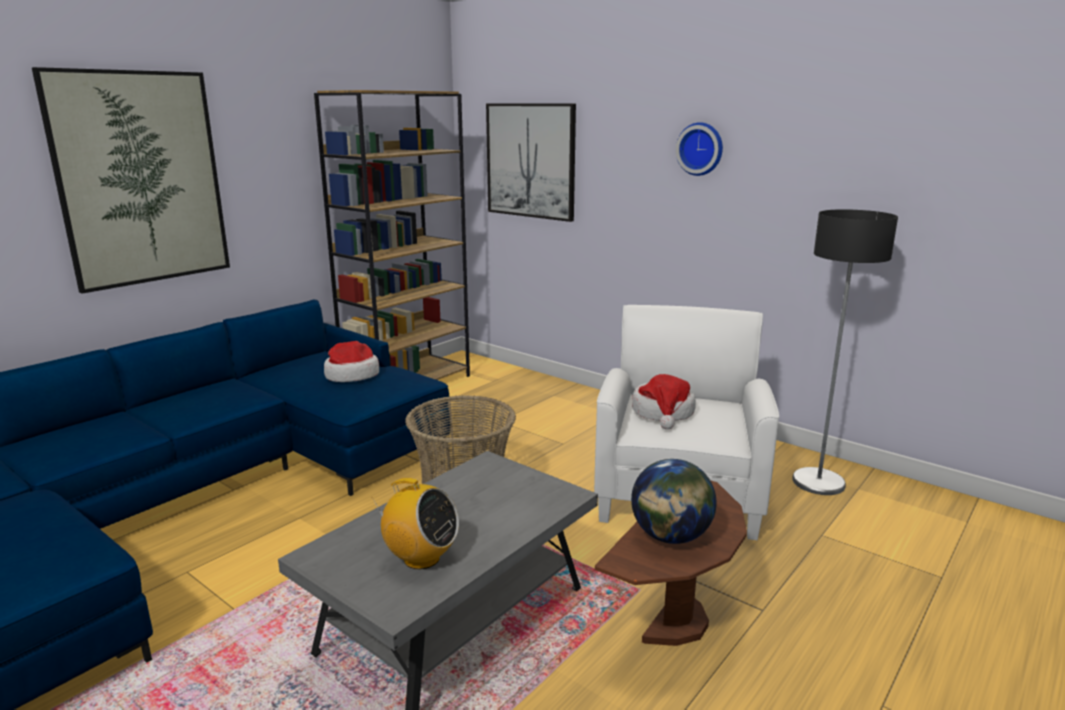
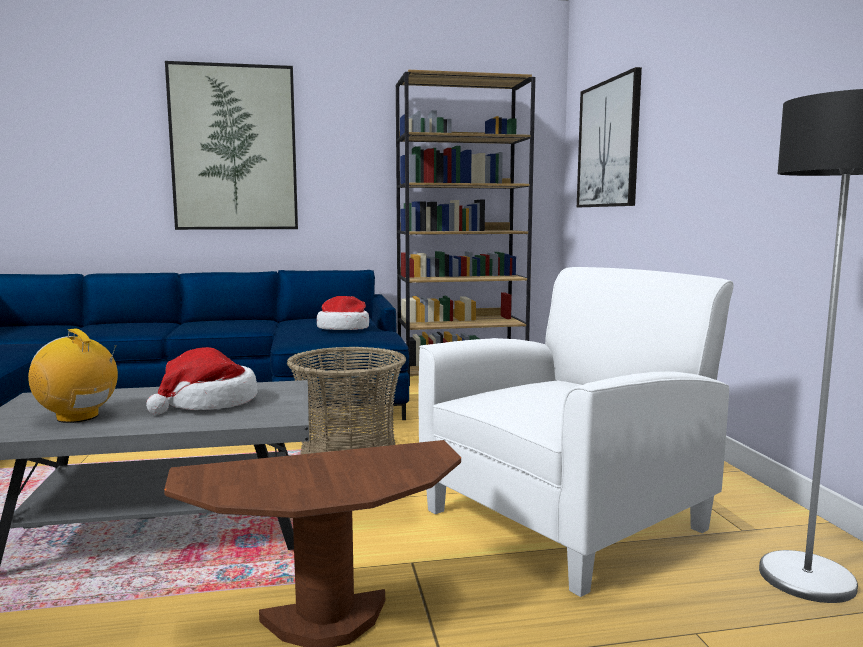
camera: 40 degrees right, 10 degrees down
radio [372,478,459,569] -> radio turned 150 degrees clockwise [28,328,118,423]
globe [631,459,717,544] -> none
hat [632,374,696,430] -> hat moved to [146,347,257,415]
wall clock [676,122,723,176] -> none

